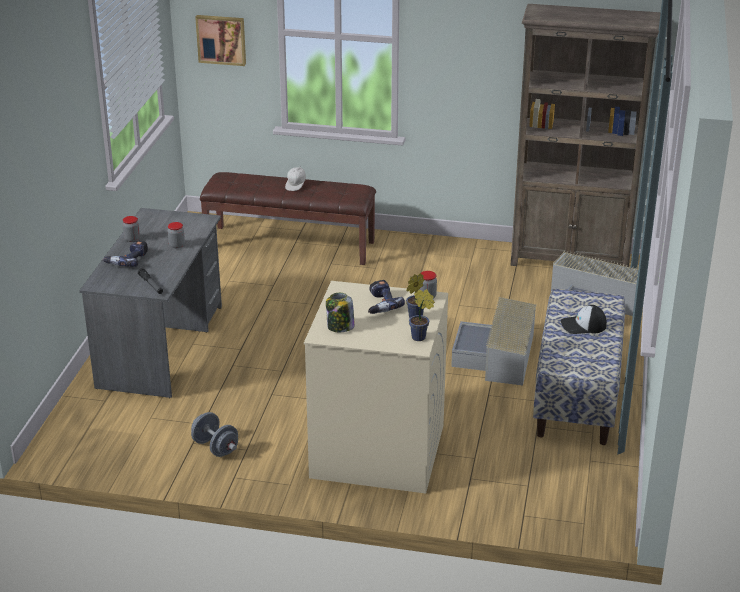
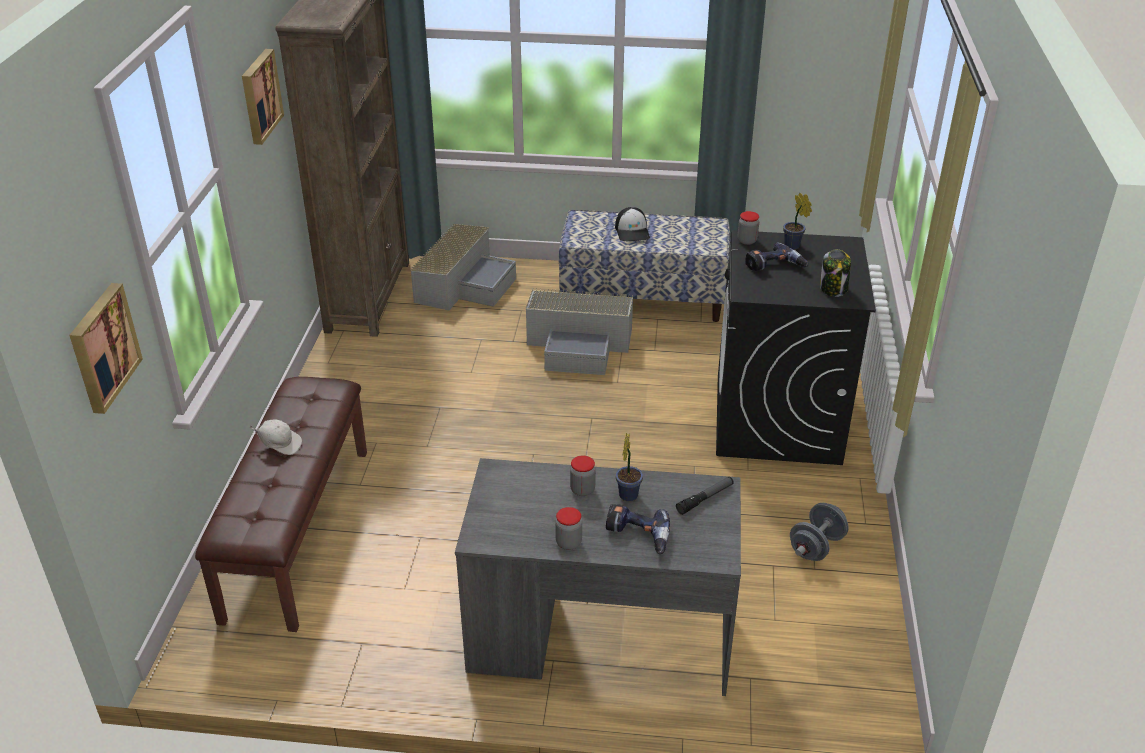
camera: 95 degrees left, 5 degrees up
beige washing machine [304,281,448,493] -> black washing machine [716,230,876,465]
potted plant [409,289,435,341] -> potted plant moved to [616,433,643,501]
none -> picture [242,49,284,145]

